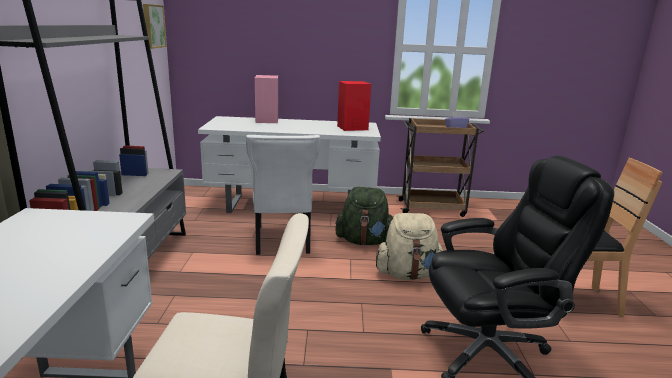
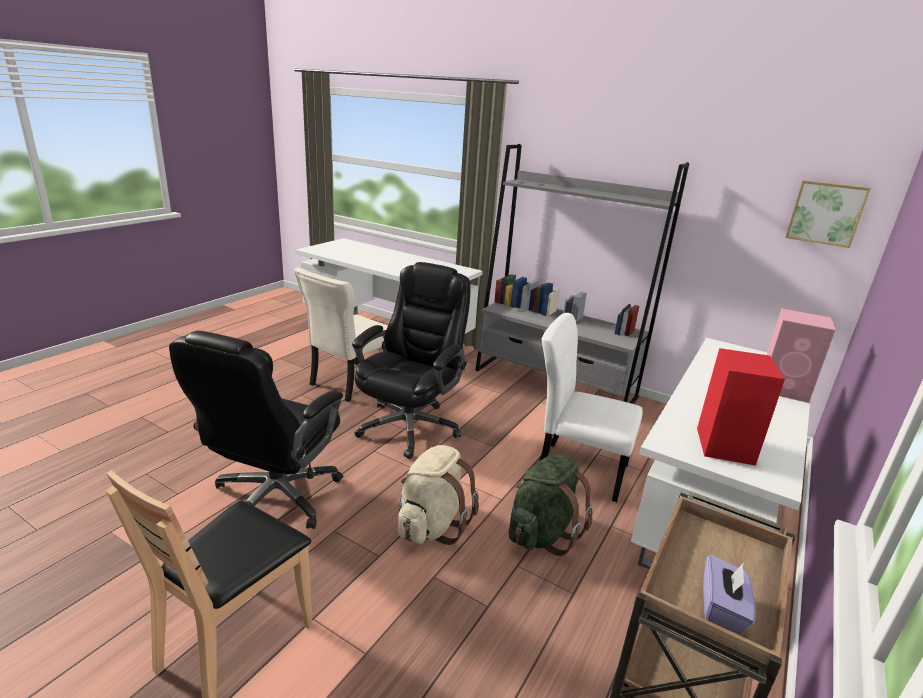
camera: 120 degrees right, 5 degrees up
none -> black office chair [352,262,471,459]

